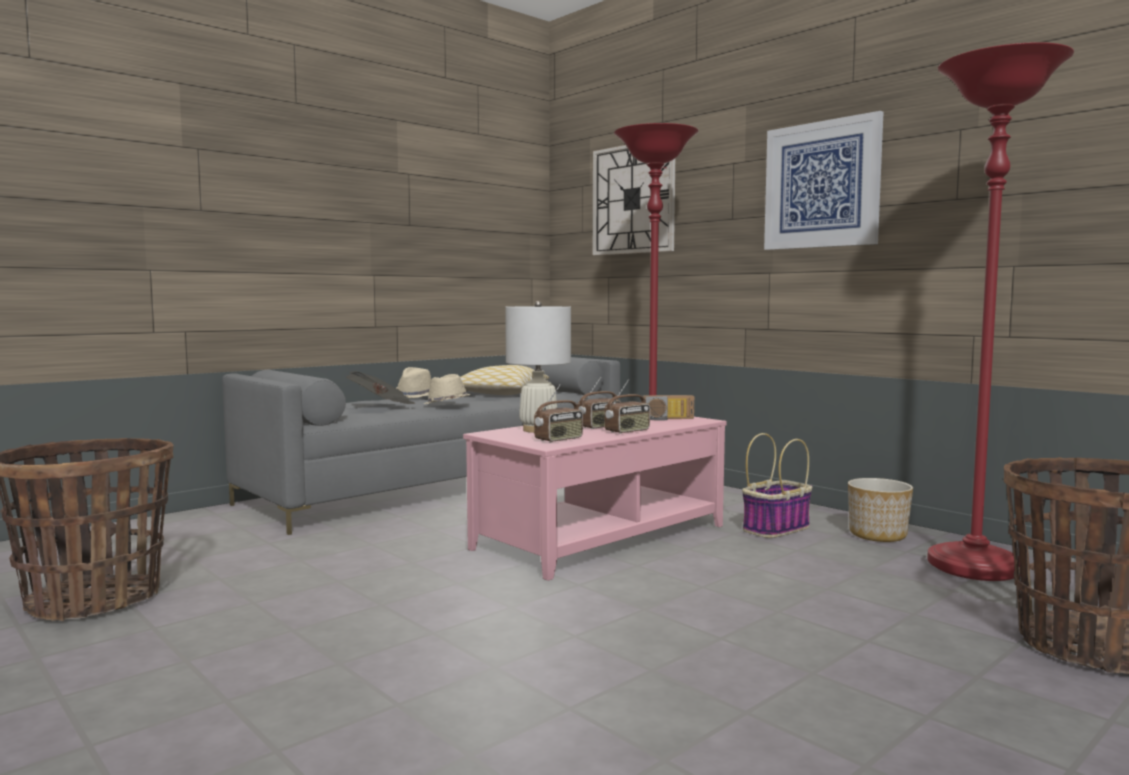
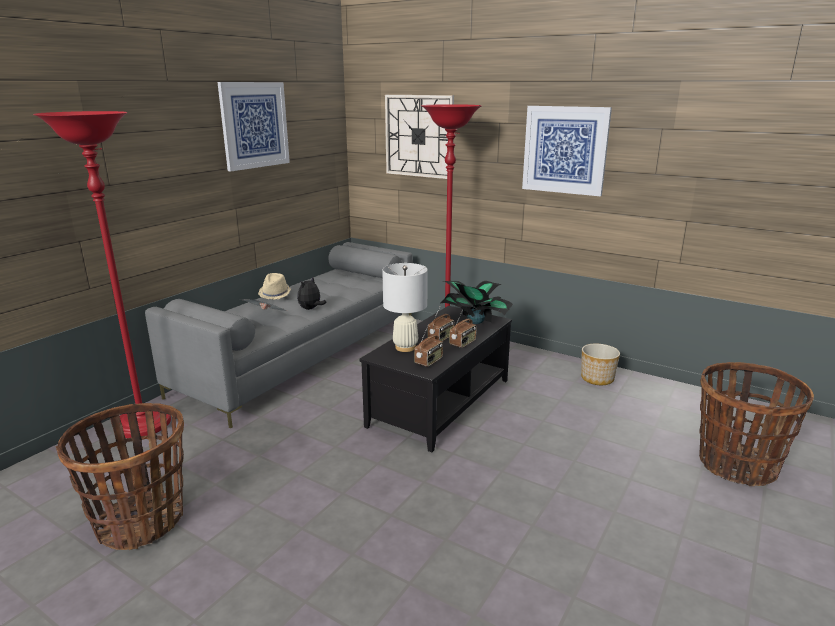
camera: 15 degrees left, 15 degrees up
beige hat [424,374,471,404] -> plush toy [297,277,327,310]
pillow [460,365,549,395] -> none
pink coffee table [463,417,727,581] -> black coffee table [359,306,512,452]
radio [640,395,694,421] -> potted plant [440,281,513,324]
basket [742,433,812,538] -> none
red floor lamp [927,42,1074,581] -> red floor lamp moved to [33,111,171,438]
none -> picture [217,82,290,172]

